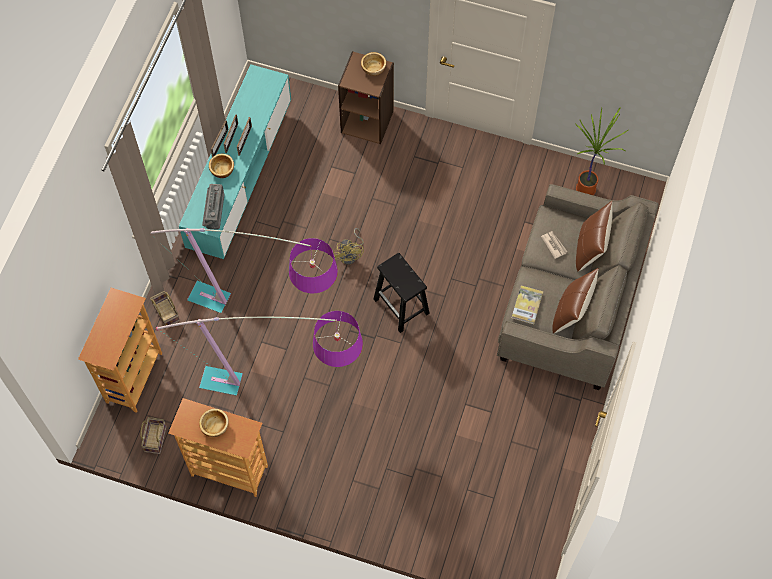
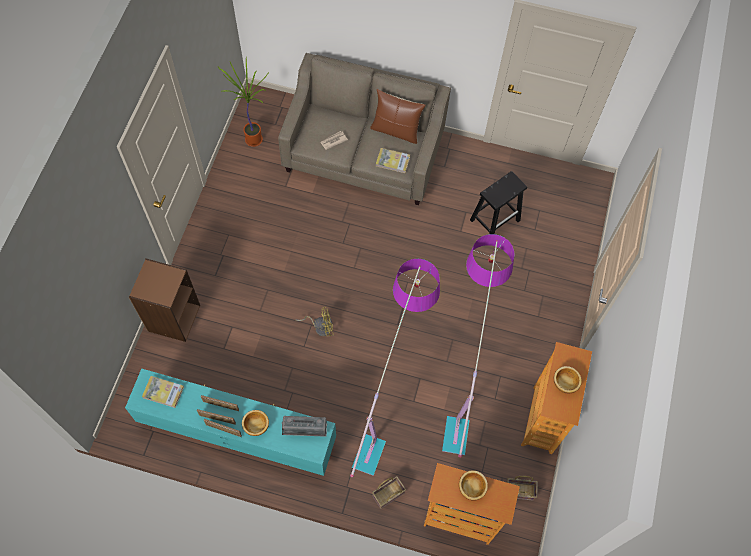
camera: 95 degrees left, 0 degrees up
bowl [361,52,386,76] -> bowl moved to [459,470,488,501]
black stool [374,253,430,333] -> black stool moved to [470,171,527,234]
brown pillow [576,201,613,272] -> none
none -> book [142,376,184,408]

